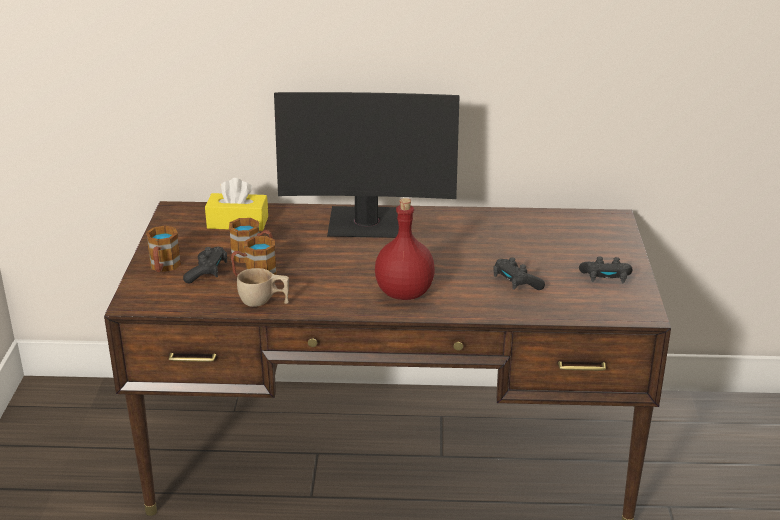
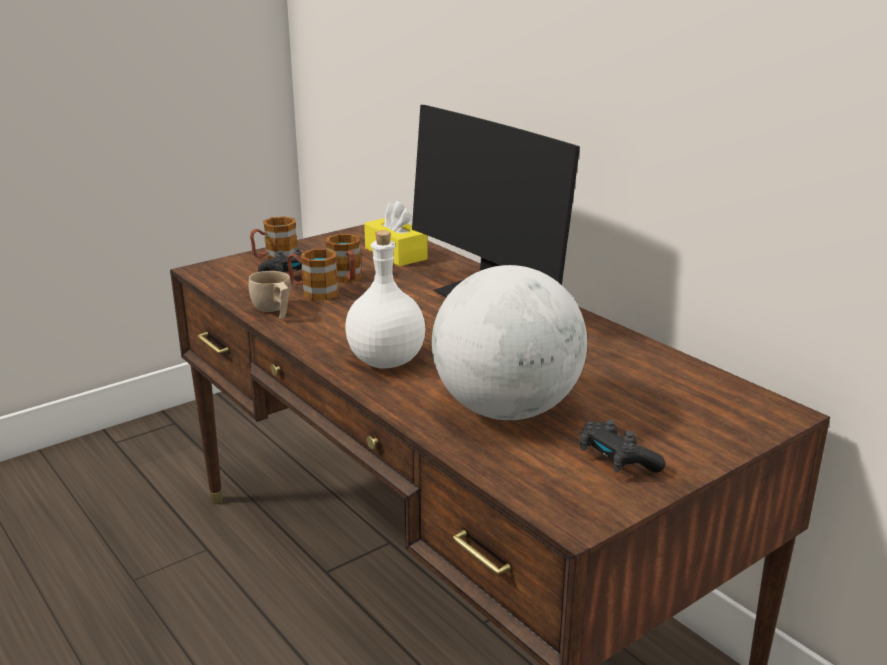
camera: 50 degrees right, 5 degrees down
red bottle [375,198,435,300] -> white bottle [345,230,426,369]
black game controller [493,257,545,290] -> globe [432,265,587,420]

